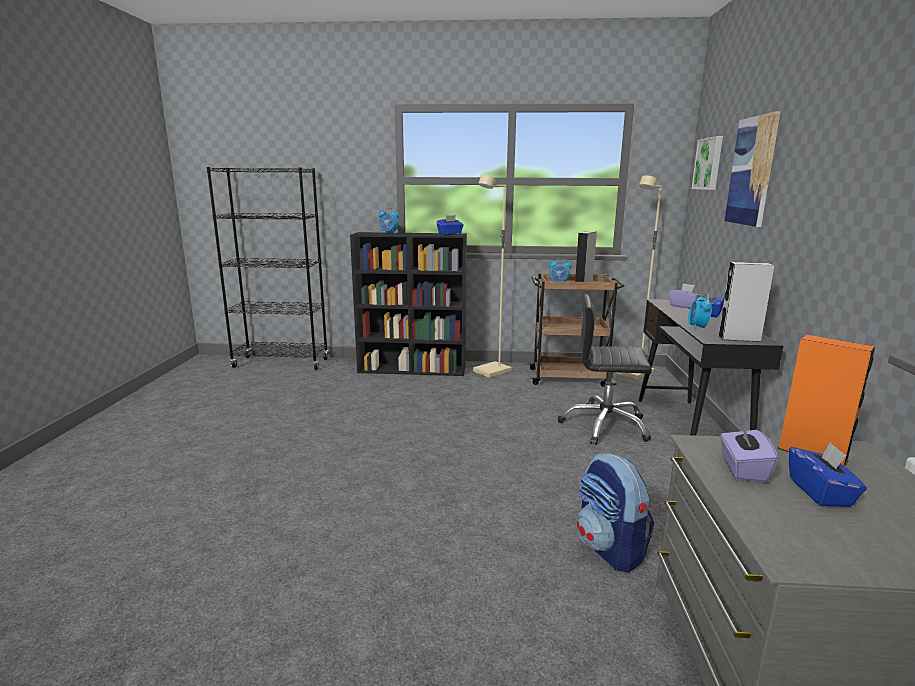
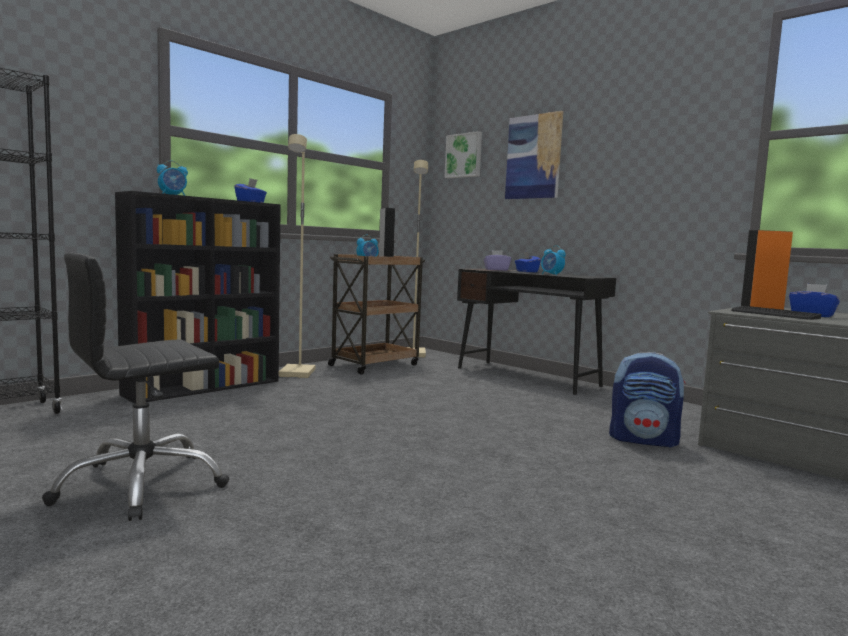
camera: 50 degrees left, 10 degrees down
black office chair [558,294,652,445] -> black office chair moved to [42,253,229,521]
grey speaker [718,262,774,342] -> none
purple tissue box [720,422,778,483] -> keyboard [731,306,821,320]

